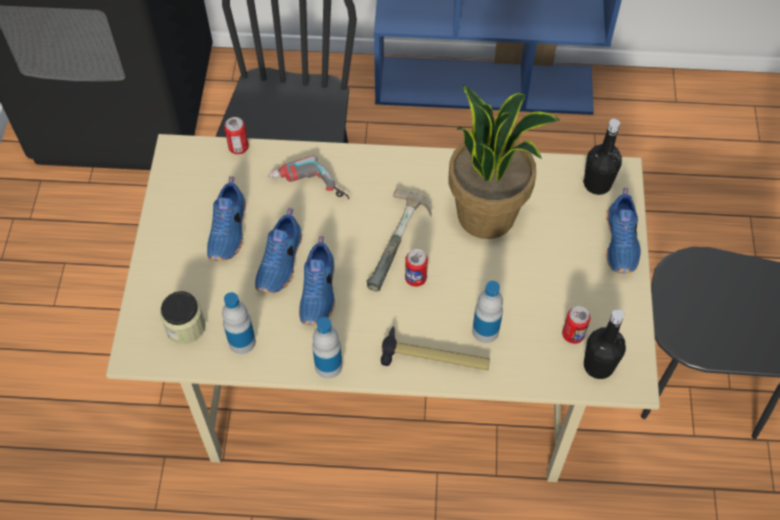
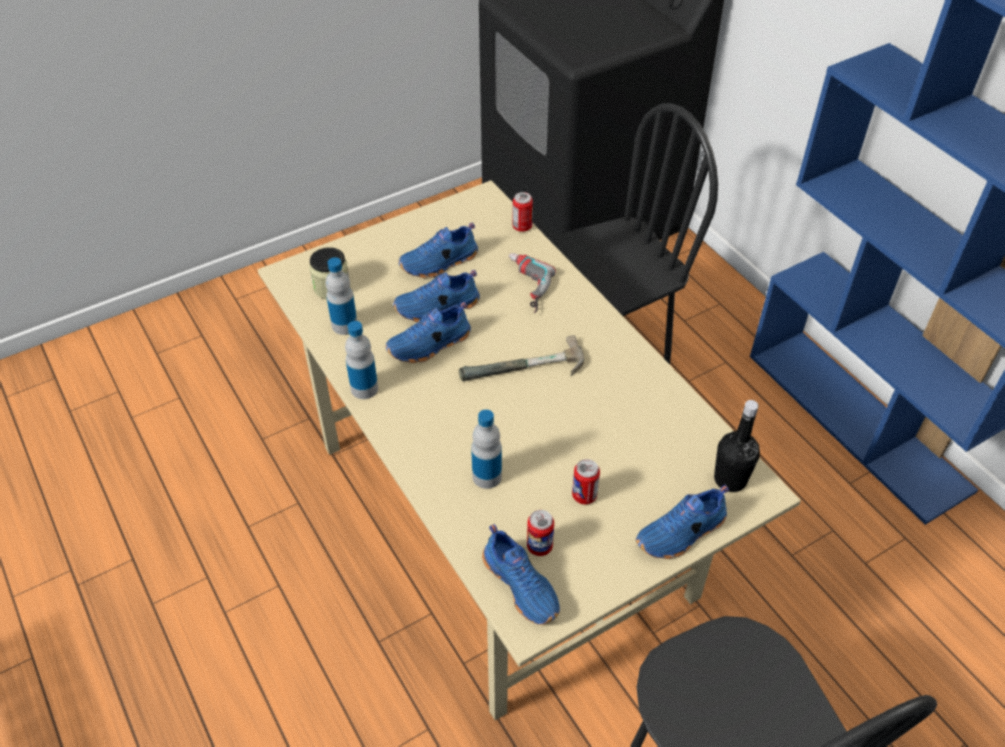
camera: 55 degrees right, 10 degrees down
hammer [381,326,490,370] -> none
can [405,249,428,287] -> can moved to [572,459,600,504]
potted plant [448,84,560,239] -> none
black bottle [584,309,626,379] -> blue shoe [482,524,560,624]

